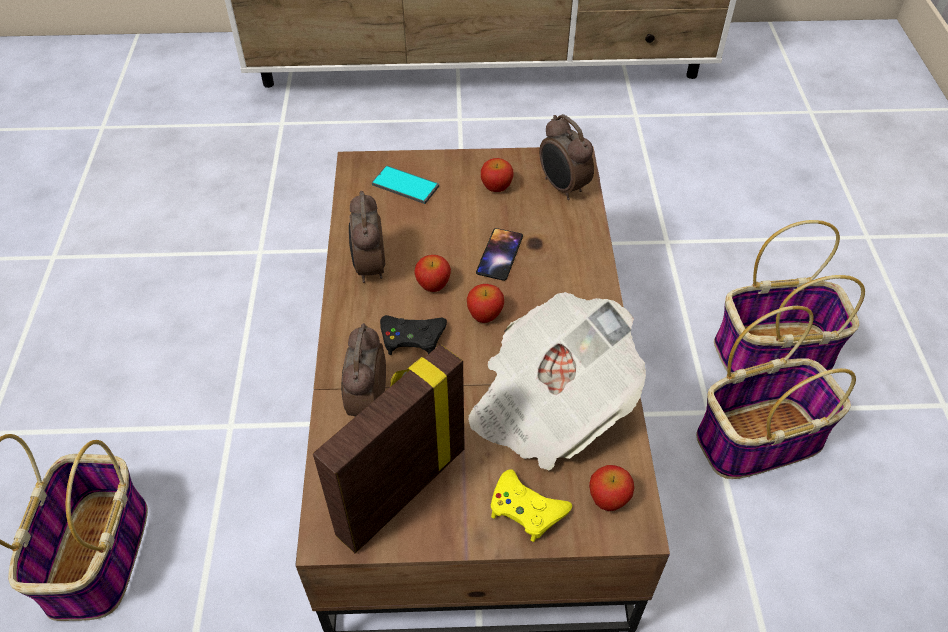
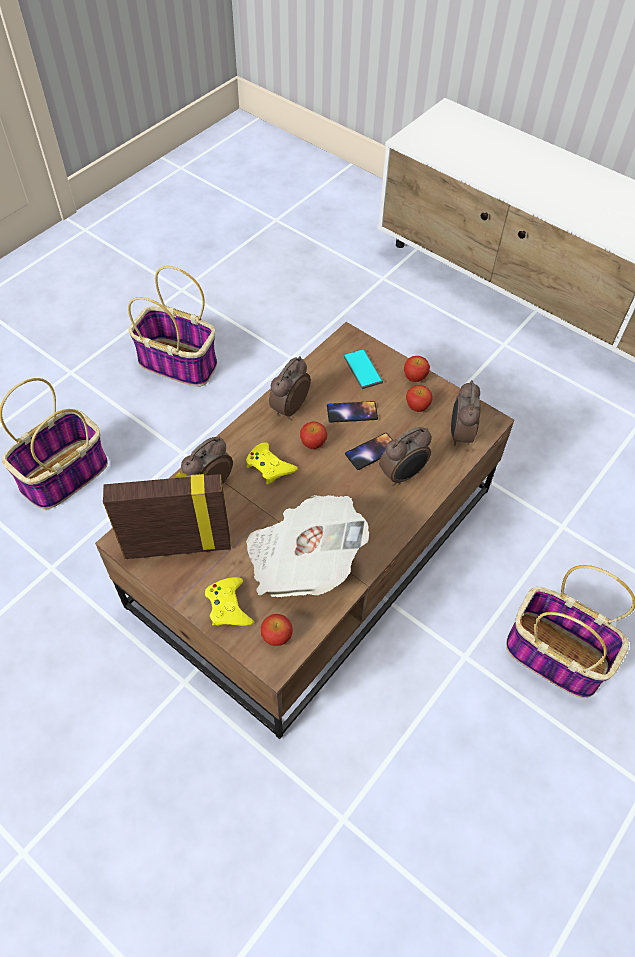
camera: 40 degrees right, 5 degrees up
black game controller [380,315,447,355] -> yellow game controller [246,442,298,485]
apple [467,284,504,323] -> apple moved to [404,356,430,382]
basket [696,306,856,479] -> basket moved to [128,266,217,387]
none -> phone [327,401,378,423]
none -> alarm clock [379,427,432,486]

